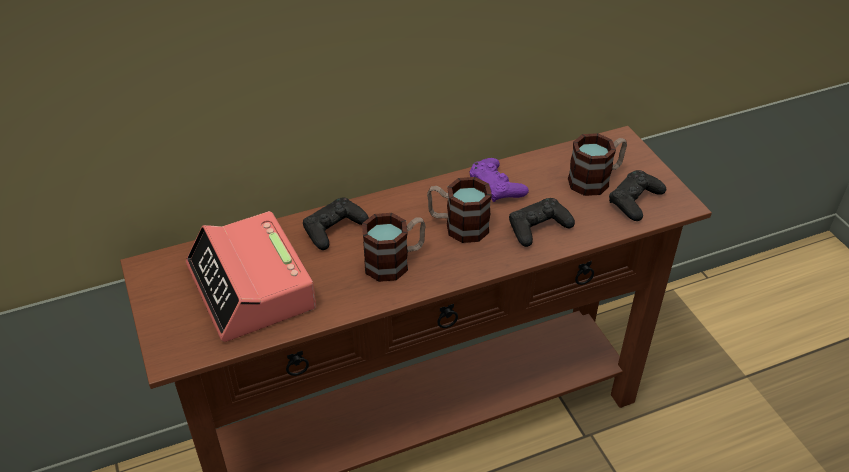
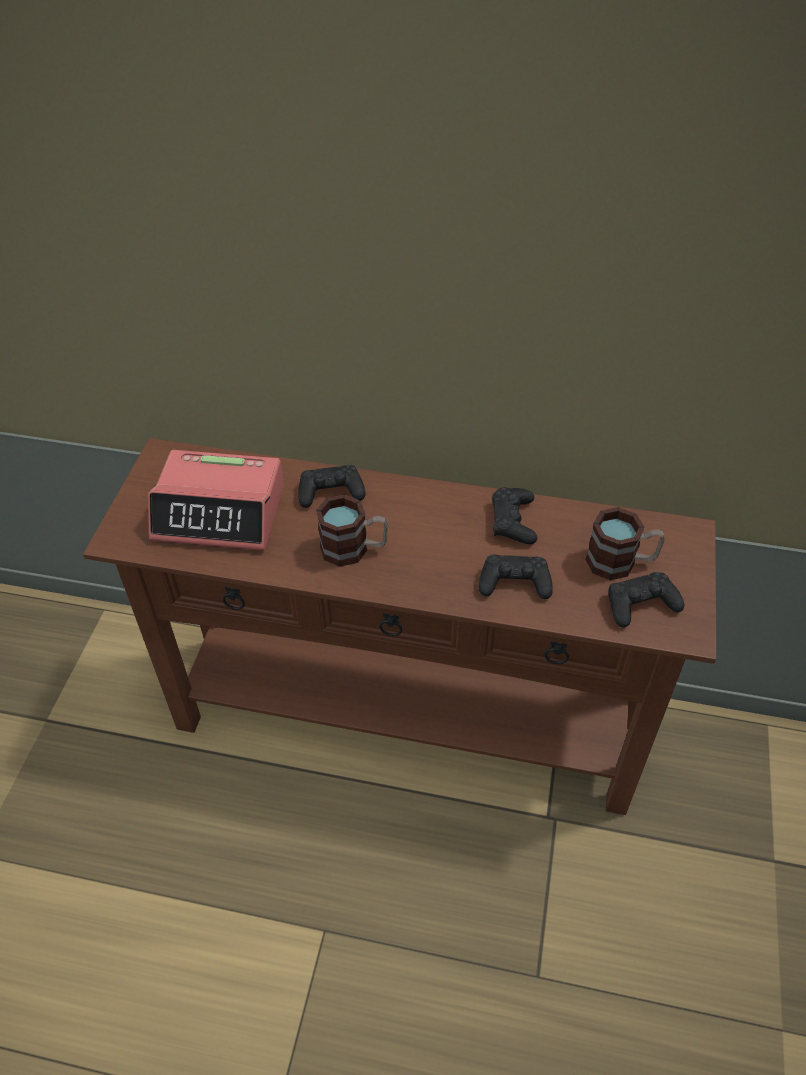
camera: 35 degrees right, 5 degrees up
alarm clock [186,211,316,342] -> alarm clock turned 90 degrees counterclockwise [148,450,284,550]
mug [427,177,492,243] -> none
purple game controller [469,158,529,202] -> black game controller [492,487,537,544]

